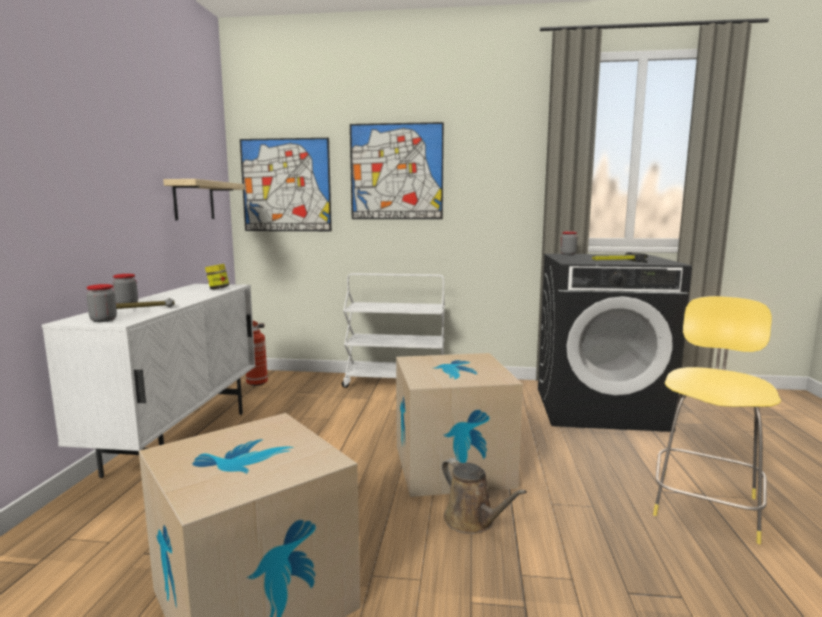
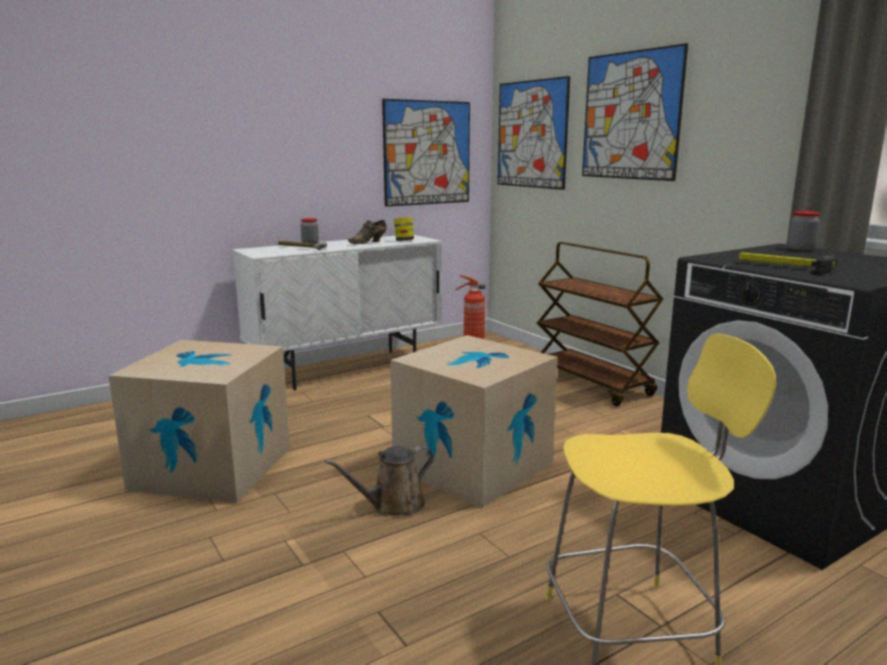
camera: 50 degrees right, 5 degrees up
jar [86,284,117,322] -> none
shelf [163,179,244,220] -> picture [382,99,470,207]
white cart [342,273,445,388] -> brown cart [536,242,663,406]
brown watering can [442,458,527,534] -> brown watering can turned 45 degrees clockwise [325,445,434,516]
none -> brown shoe [348,220,387,244]

